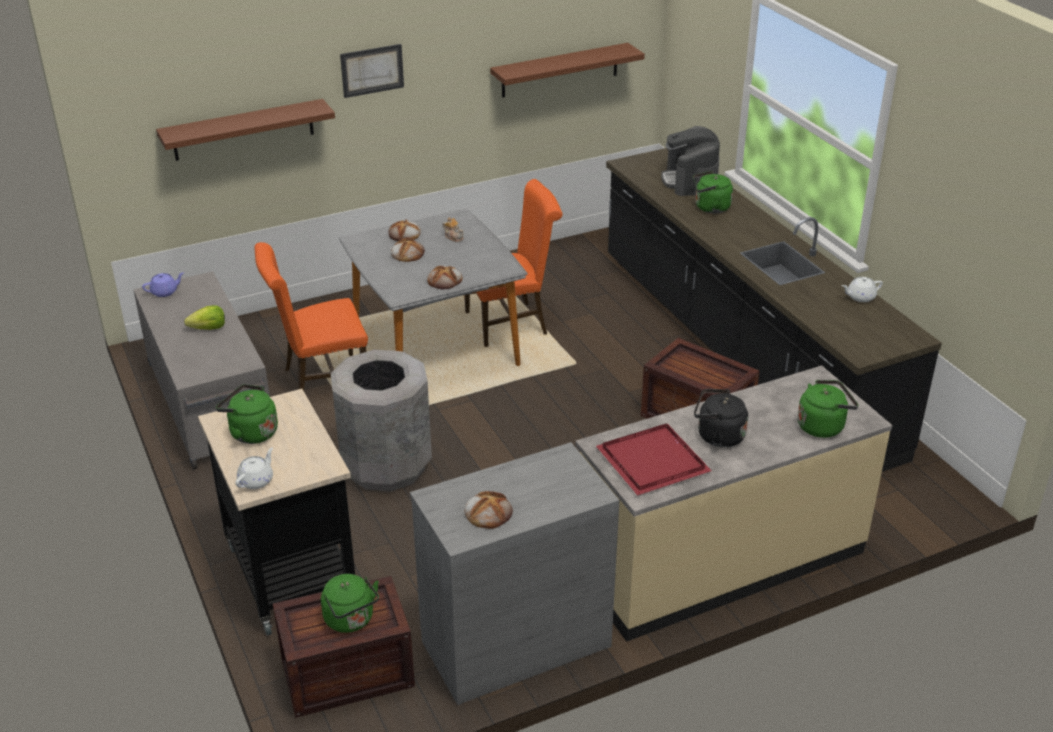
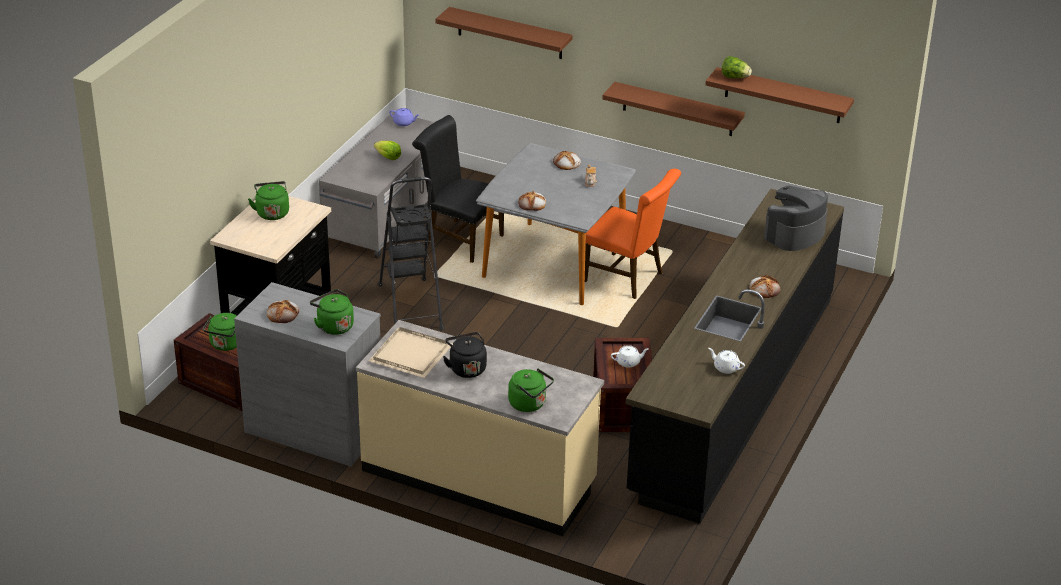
camera: 50 degrees right, 0 degrees up
white teapot [235,447,273,489] -> white teapot moved to [611,345,649,368]
orange chair [254,242,368,391] -> black chair [412,115,504,263]
grey trash can [331,349,432,491] -> step ladder [377,177,444,330]
picture [340,44,404,98] -> none
bread [391,237,425,262] -> bread moved to [749,275,780,298]
red tray [596,424,712,496] -> beige tray [369,327,453,378]
green kettle [693,171,733,213] -> green kettle moved to [310,289,354,335]
none -> brown shelf [602,82,745,136]
none -> lettuce [722,56,752,78]

